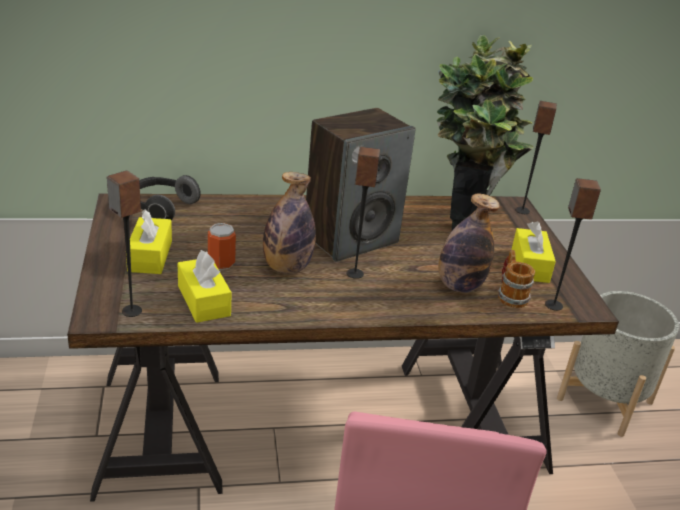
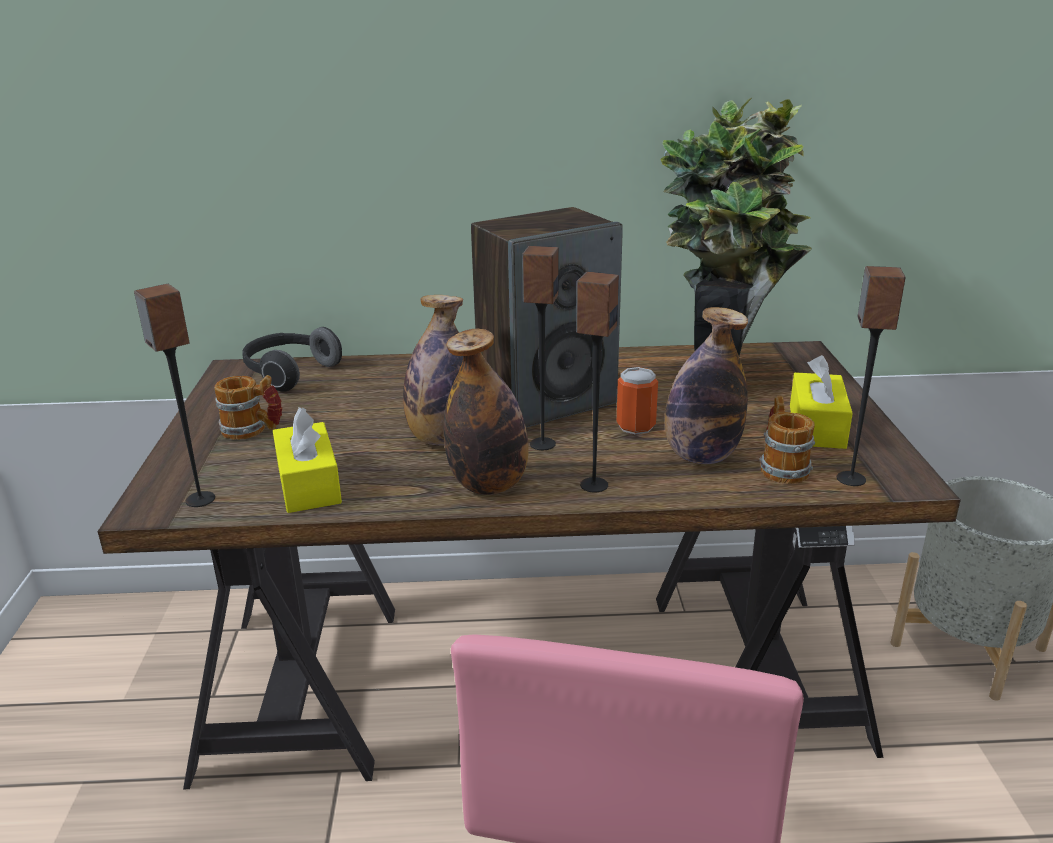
camera: 10 degrees right, 5 degrees down
yellow tissue box [126,209,172,274] -> mug [214,375,282,440]
can [208,223,236,270] -> can moved to [617,367,658,434]
speaker [515,101,557,214] -> speaker moved to [576,272,619,492]
none -> bottle [443,329,529,495]

